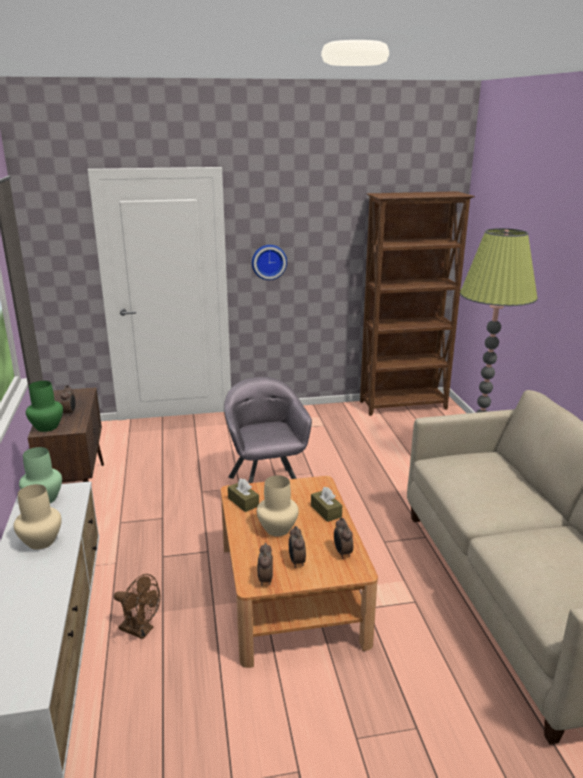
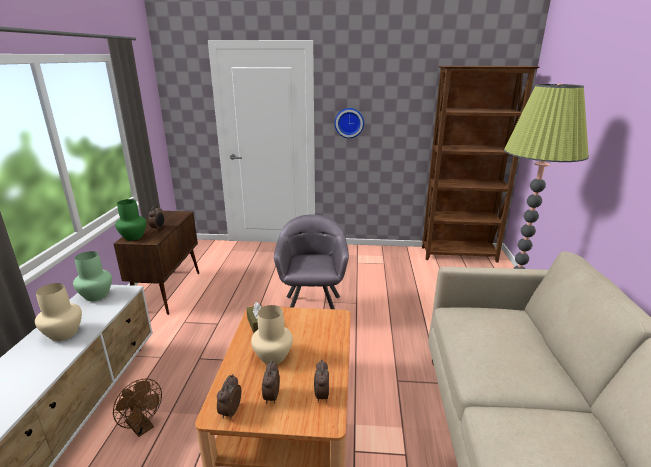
camera: 15 degrees right, 0 degrees up
brown tissue box [311,487,342,522] -> none

